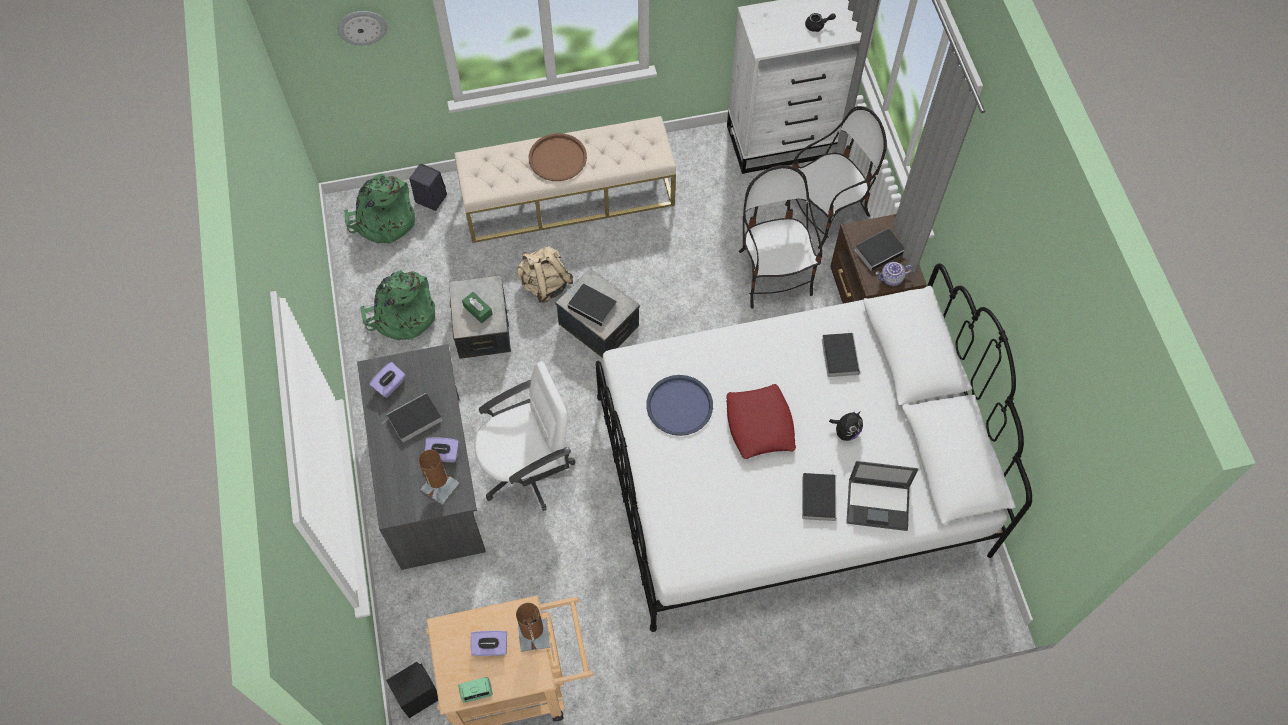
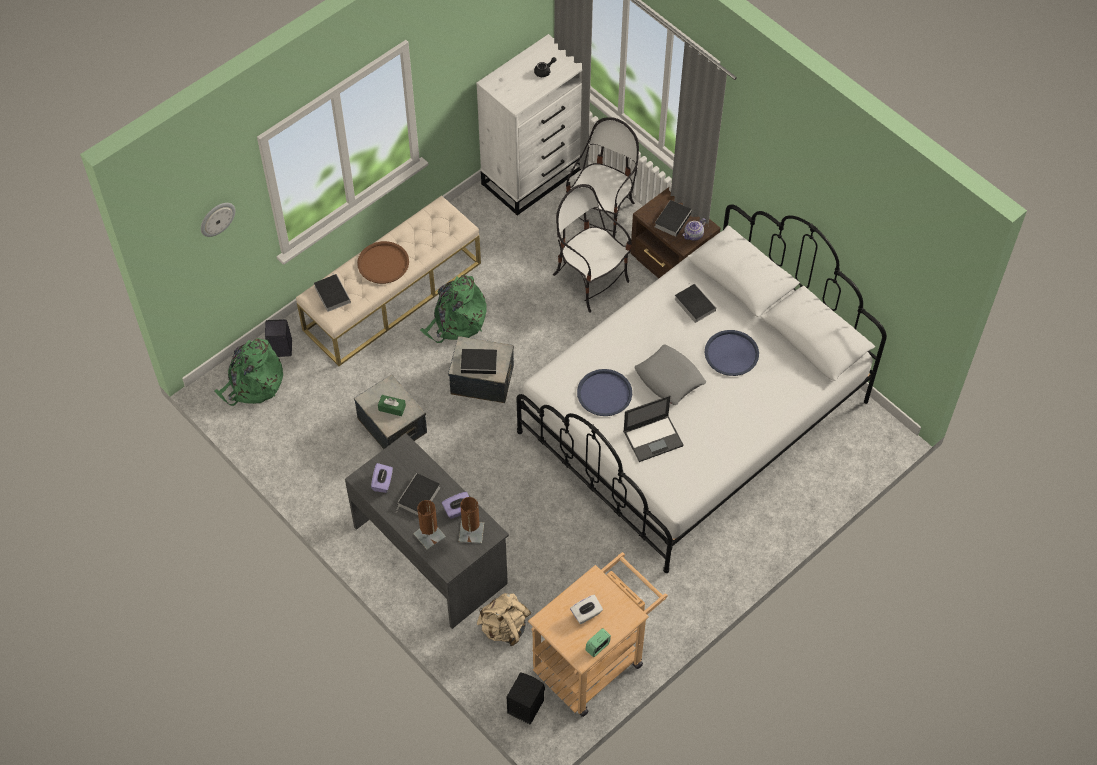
camera: 30 degrees left, 5 degrees down
green backpack [360,270,435,340] -> green backpack moved to [420,274,486,343]
purple tissue box [471,631,507,656] -> white tissue box [570,595,603,624]
white office chair [475,361,576,511] -> none
brown table lamp [516,603,550,652] -> brown table lamp moved to [413,500,446,550]
beige backpack [517,246,573,303] -> beige backpack moved to [477,593,532,646]
red pillow [726,384,796,459] -> grey pillow [634,345,706,405]
book [802,469,837,521] -> book moved to [314,274,351,312]
plush toy [829,411,863,441] -> blue tray [704,330,759,376]
laptop [846,461,918,531] -> laptop moved to [623,395,684,462]

